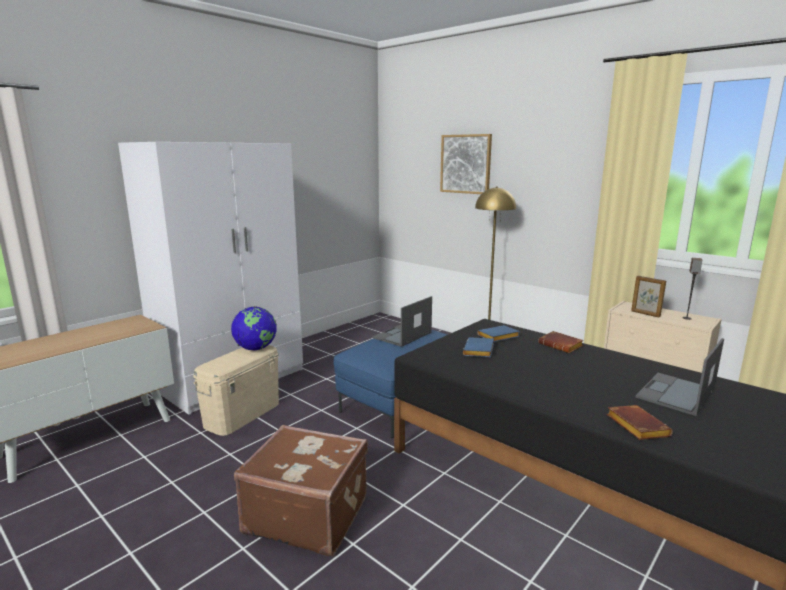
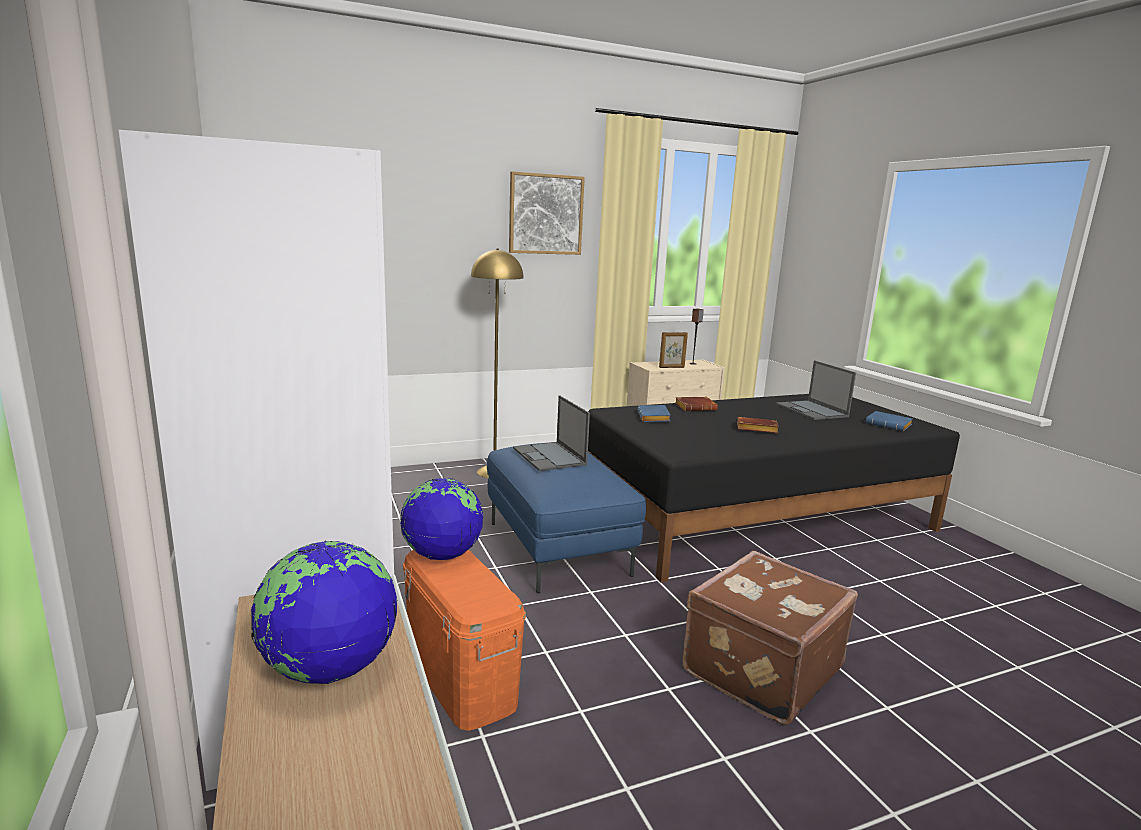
camera: 65 degrees left, 0 degrees up
beige storage box [193,345,279,436] -> orange storage box [403,550,526,731]
picture [440,134,492,194] -> picture moved to [509,171,585,255]
blue book [463,337,494,357] -> blue book moved to [866,411,913,431]
brown book [607,405,673,440] -> brown book moved to [737,417,779,433]
none -> globe [251,540,397,684]

